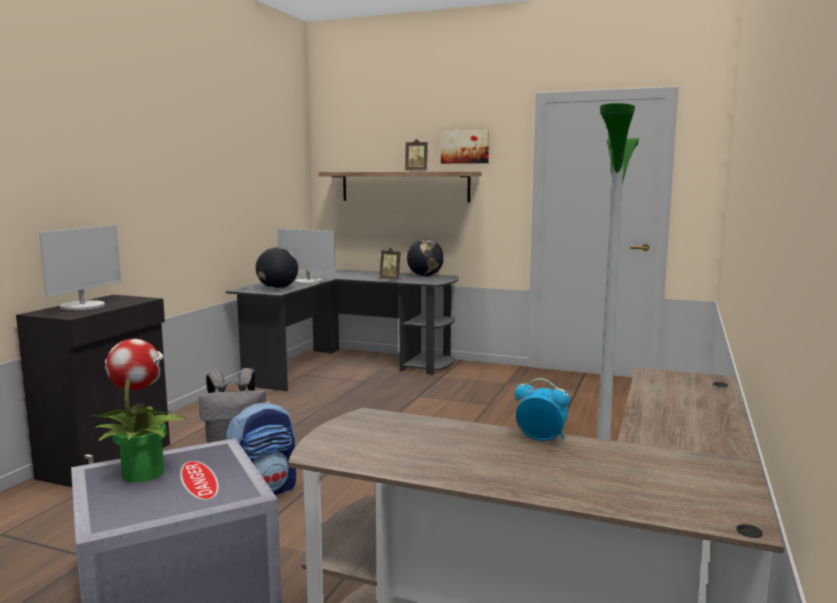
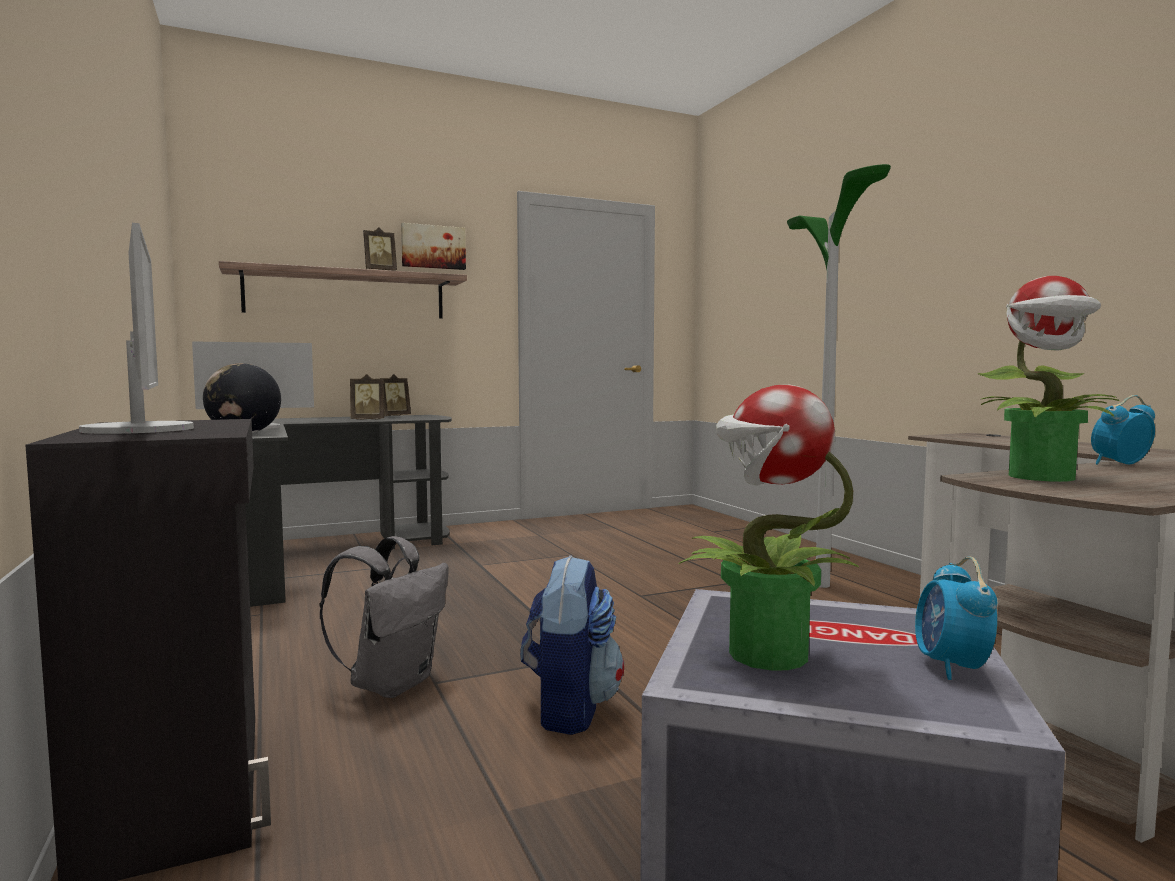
camera: 45 degrees left, 5 degrees down
globe [407,239,444,276] -> picture frame [380,374,411,416]
none -> alarm clock [915,556,997,680]
none -> potted plant [977,276,1119,482]

